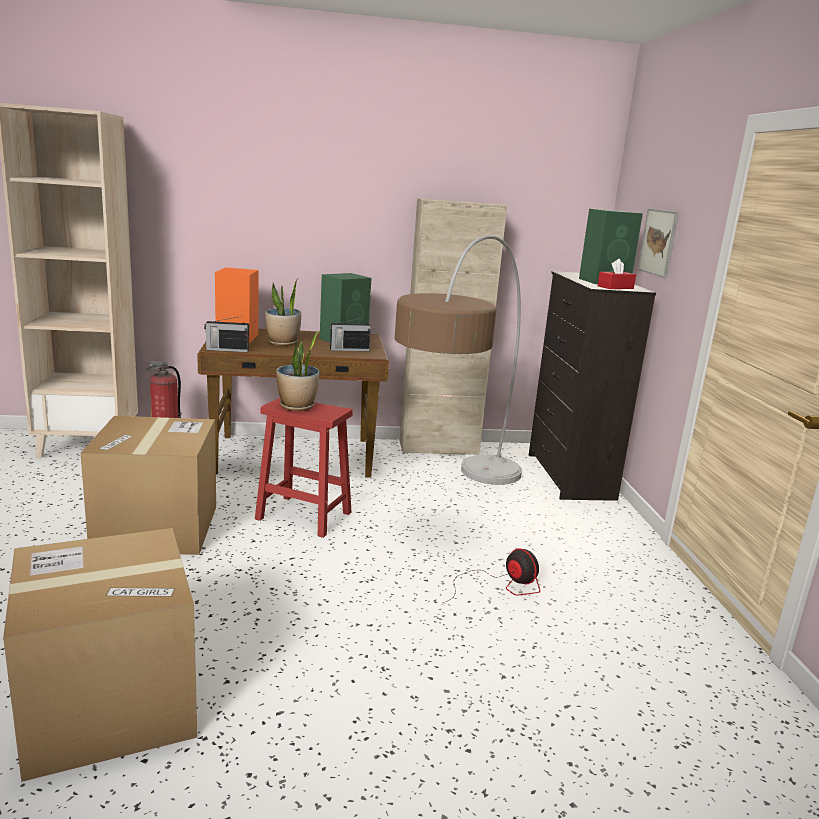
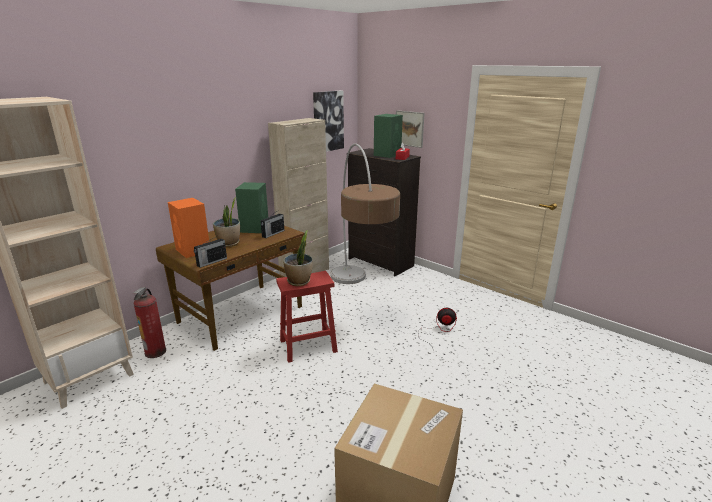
camera: 40 degrees left, 5 degrees up
cardboard box [81,416,216,555] -> none
none -> picture [313,91,344,152]

